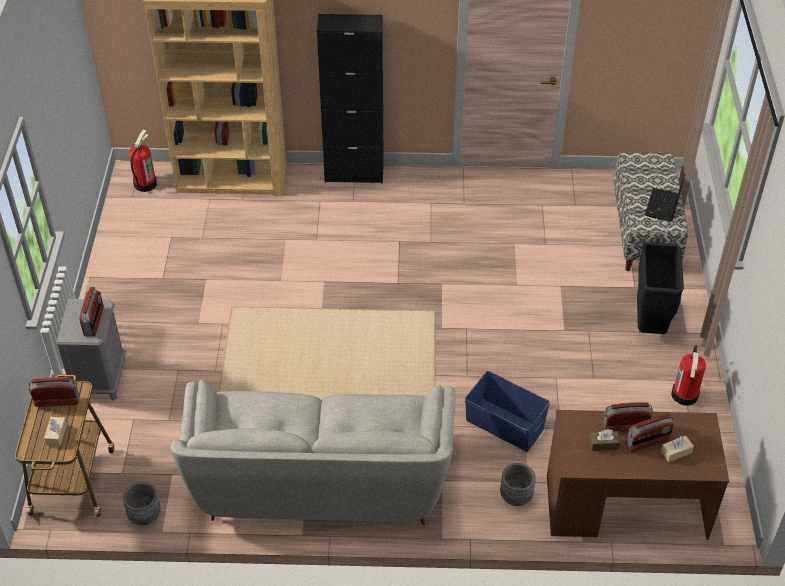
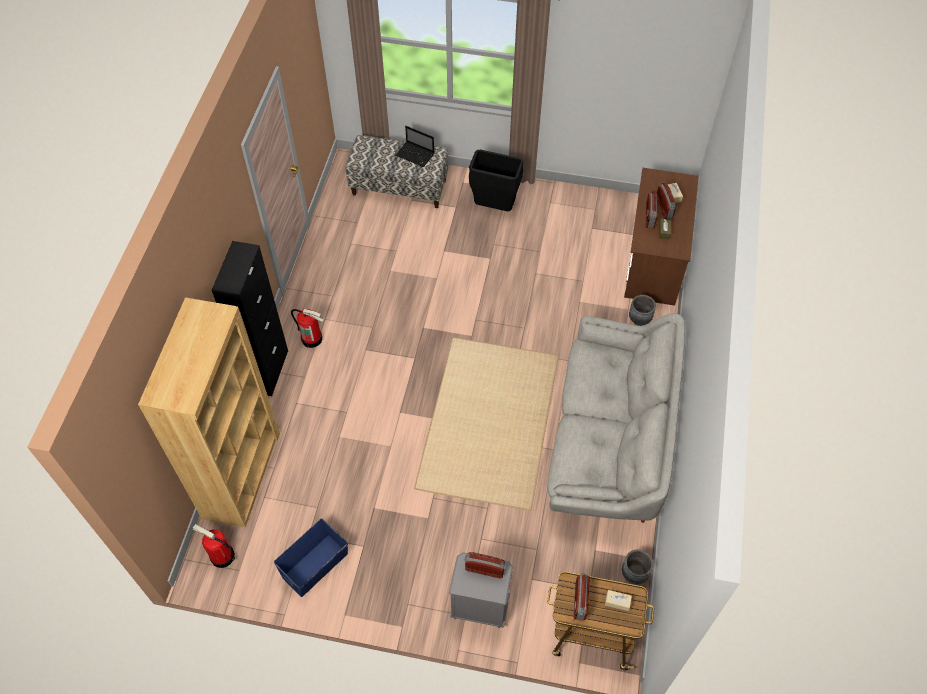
camera: 80 degrees left, 10 degrees up
blue storage box [465,371,550,452] -> blue storage box moved to [274,518,348,597]
fire extinguisher [671,346,706,406] -> fire extinguisher moved to [291,309,324,348]

